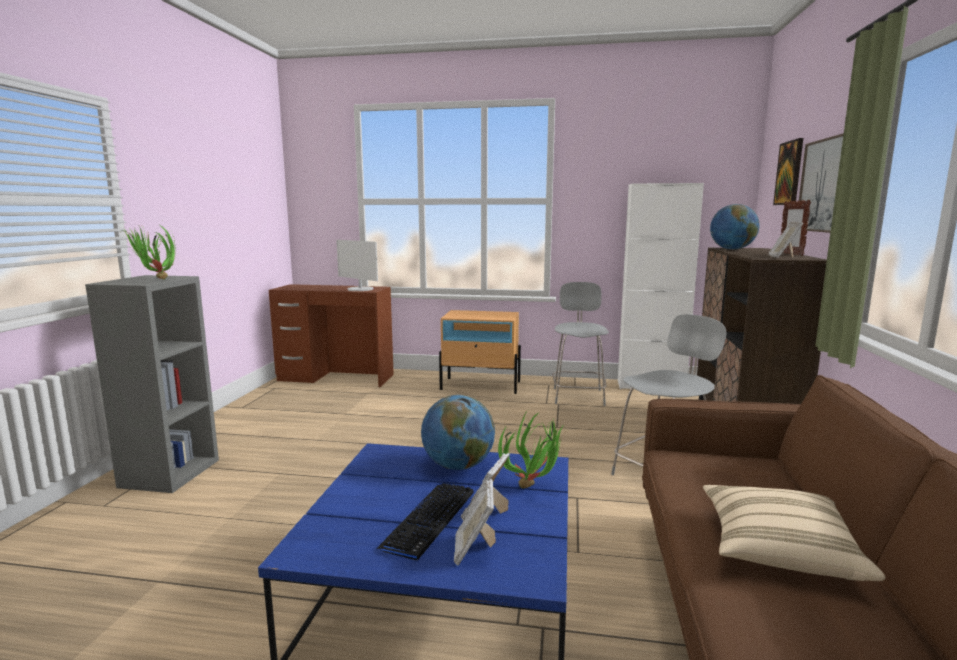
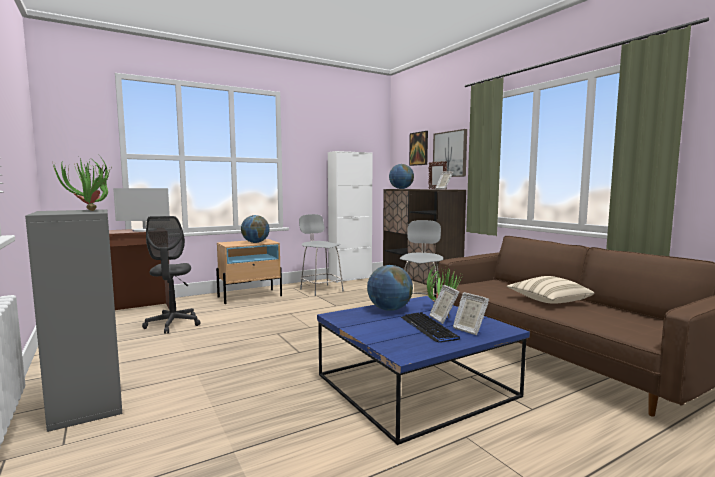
camera: 40 degrees left, 5 degrees down
none -> grey office chair [142,216,200,334]
none -> globe [241,215,270,243]

